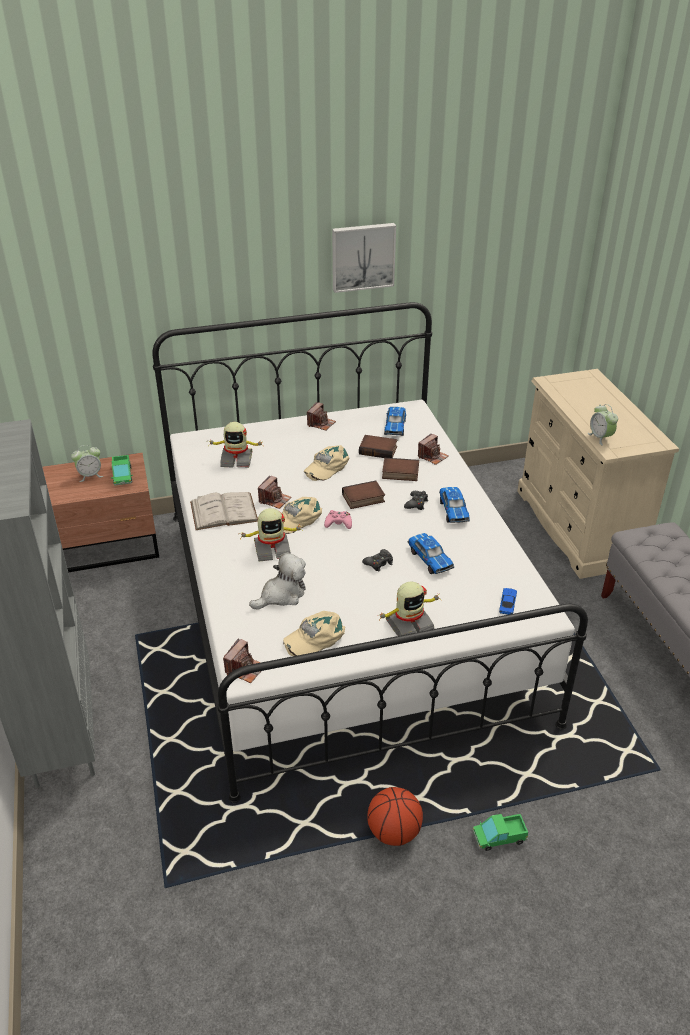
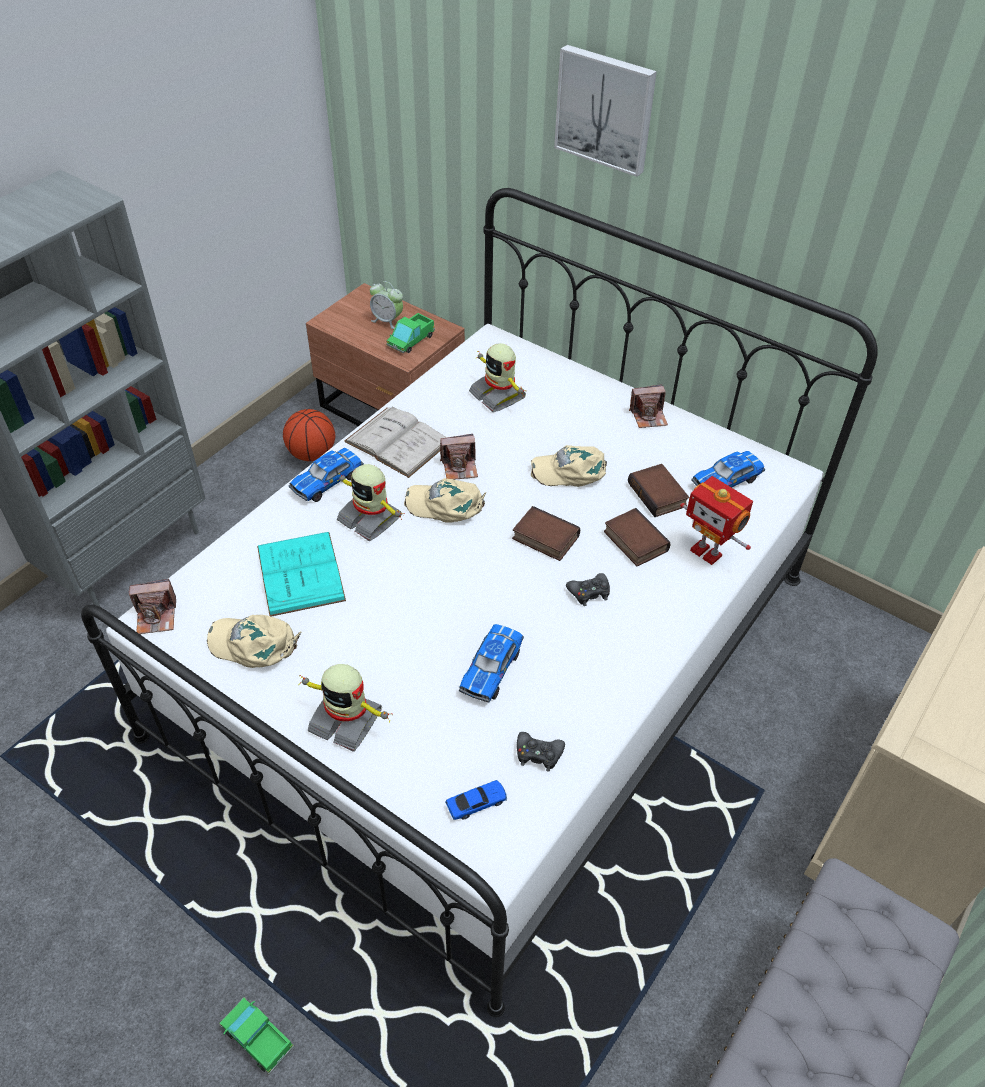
camera: 50 degrees right, 10 degrees up
plush toy [249,552,306,610] -> turquoise book [257,532,346,617]
pink game controller [324,510,352,529] -> none
picture [332,223,396,293] -> picture moved to [554,45,657,177]
black game controller [362,549,393,571] -> black game controller moved to [517,732,565,772]
basketball [367,787,423,846] -> basketball moved to [283,409,335,461]
camera [418,434,449,465] -> toy robot [680,476,753,565]
toy car [439,487,470,523] -> toy car moved to [289,448,364,502]
alarm clock [588,404,618,446] -> none

